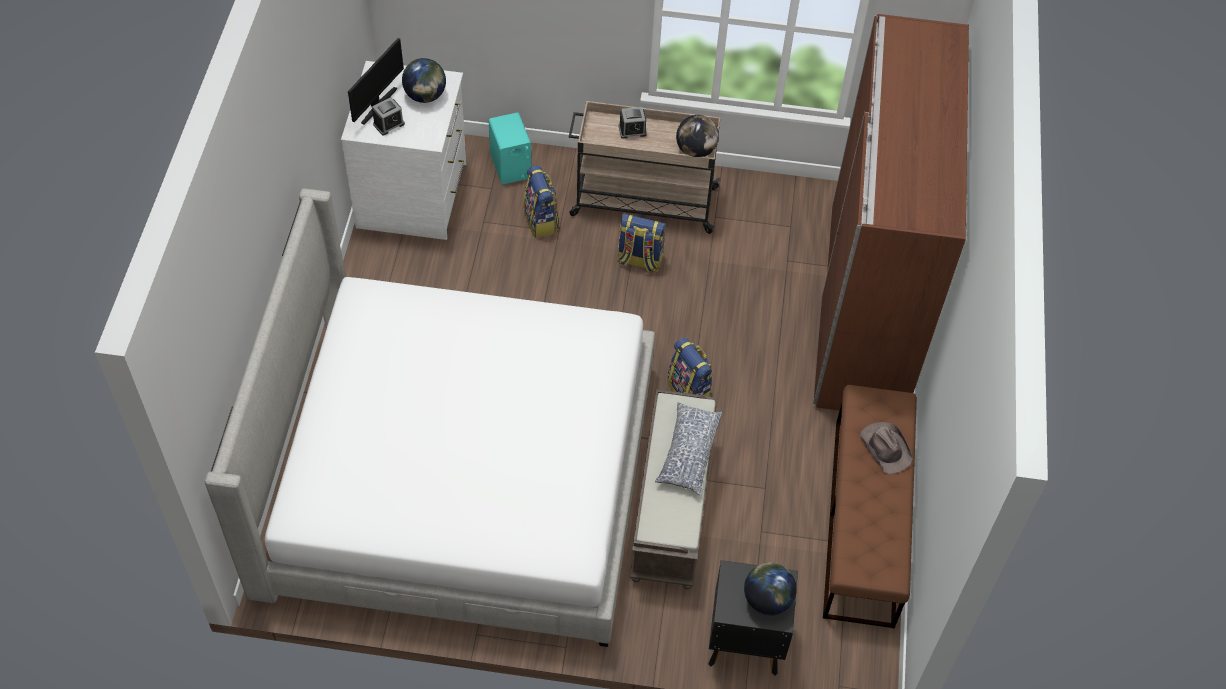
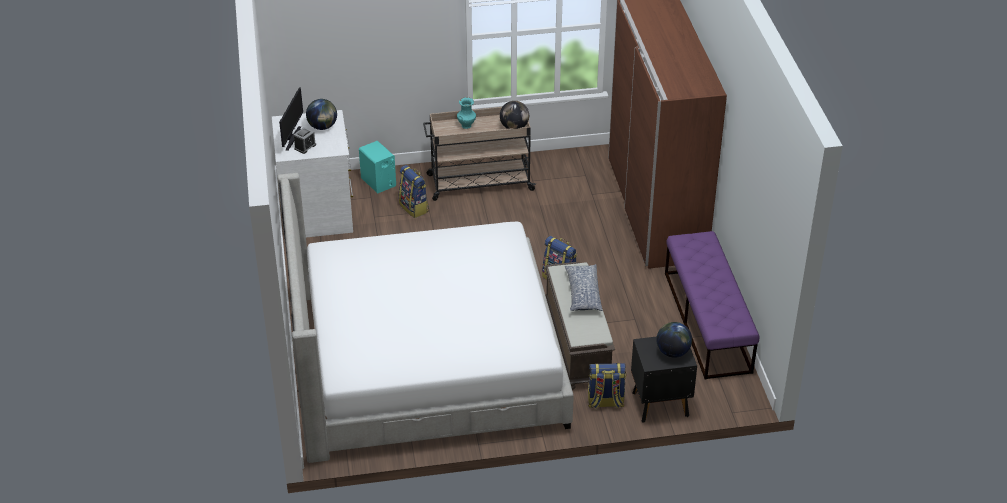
camera: 15 degrees left, 15 degrees down
backpack [617,213,666,273] -> backpack moved to [588,363,626,409]
alarm clock [619,107,647,139] -> turquoise vase [457,97,476,129]
brown bench [823,385,917,628] -> purple bench [665,231,760,379]
brown hat [860,422,913,474] -> none

